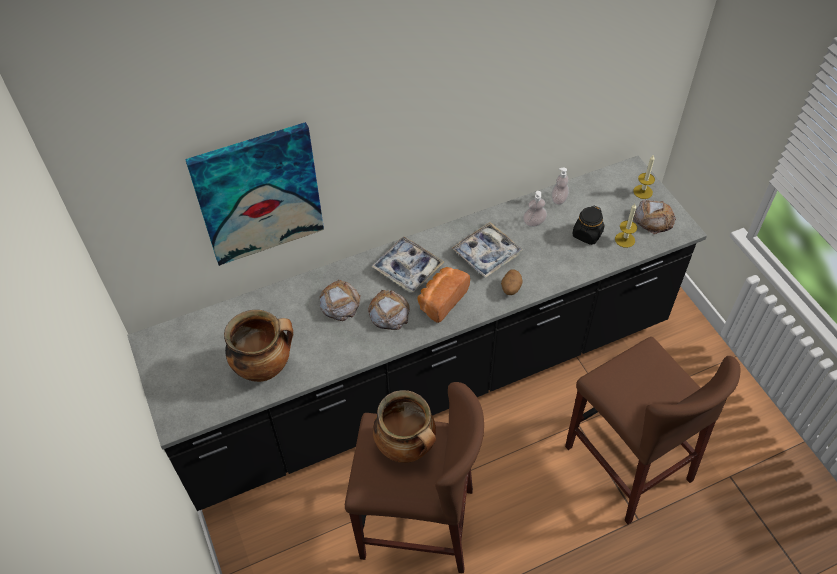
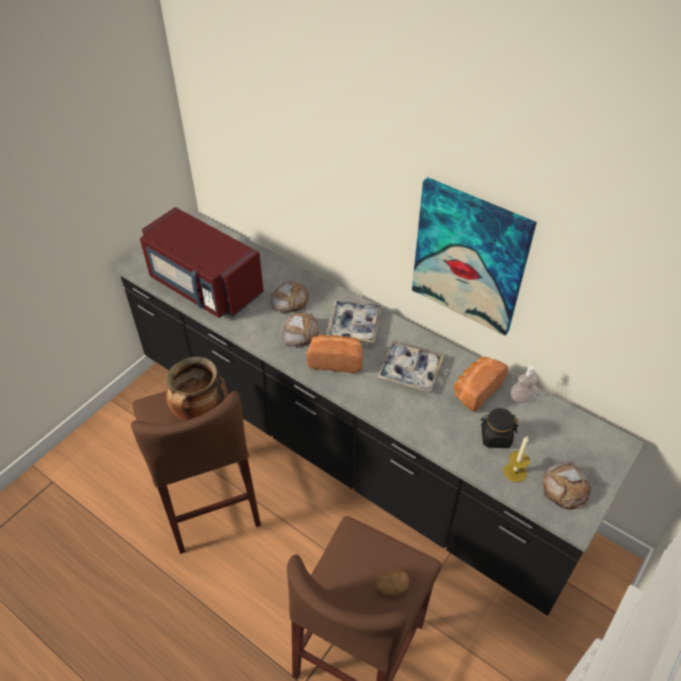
camera: 60 degrees right, 5 degrees down
picture [185,122,324,266] -> picture moved to [412,177,537,336]
cooking pot [224,310,293,382] -> red microwave [140,207,264,318]
potato [501,269,523,295] -> potato moved to [375,571,409,596]
soap dispenser [523,191,547,227] -> bread [454,357,508,412]
candle [633,154,655,199] -> none

